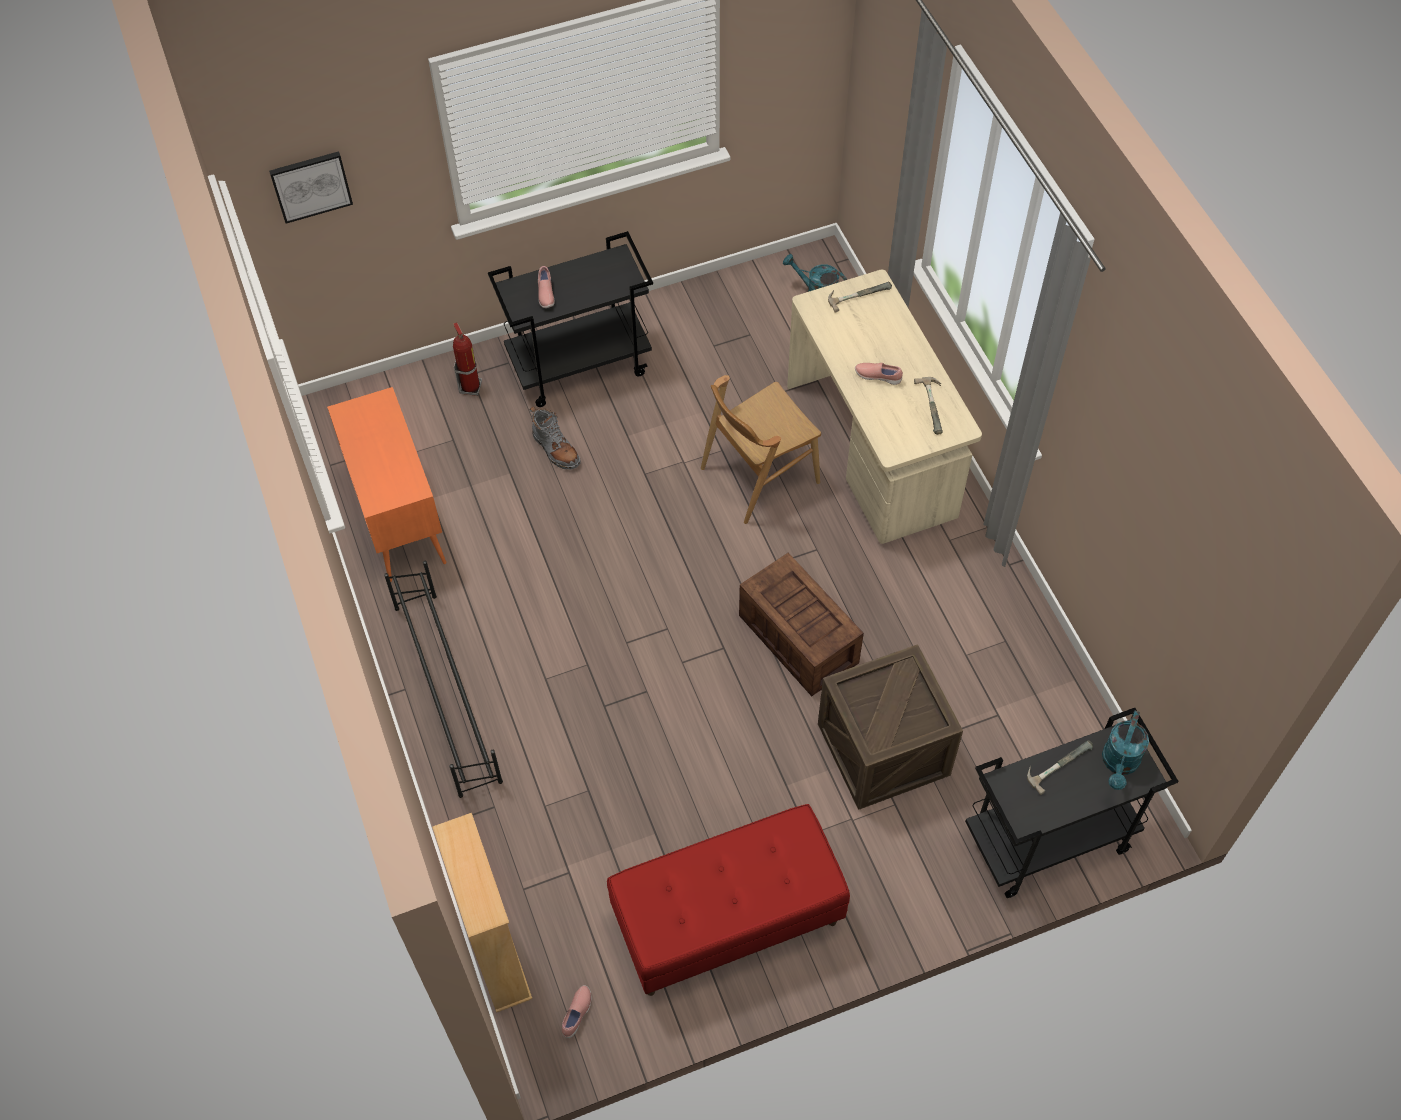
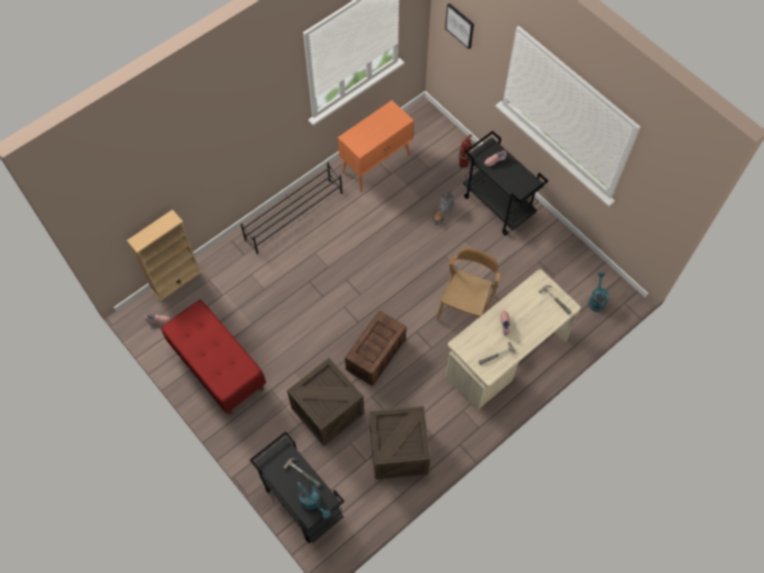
camera: 70 degrees right, 5 degrees up
brown chair [701,375,821,524] -> brown chair turned 75 degrees clockwise [436,248,500,321]
turquoise watering can [1102,710,1149,790] -> turquoise watering can turned 135 degrees counterclockwise [296,481,331,519]
none -> crate [370,406,431,480]

